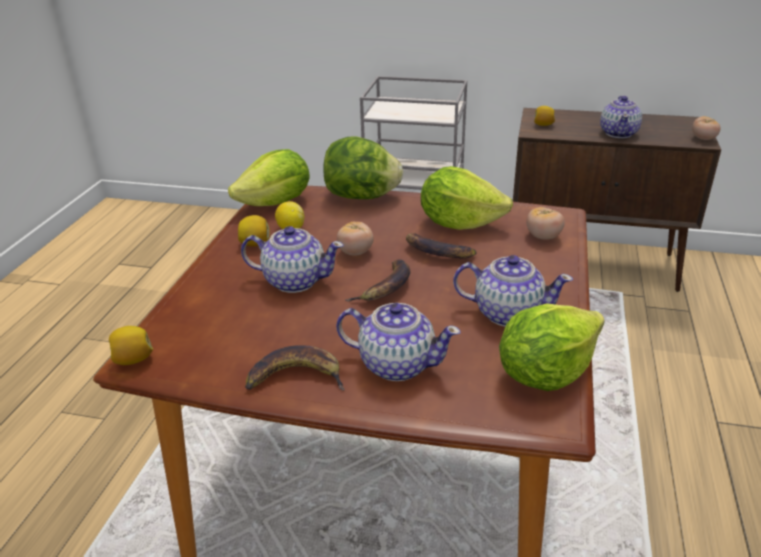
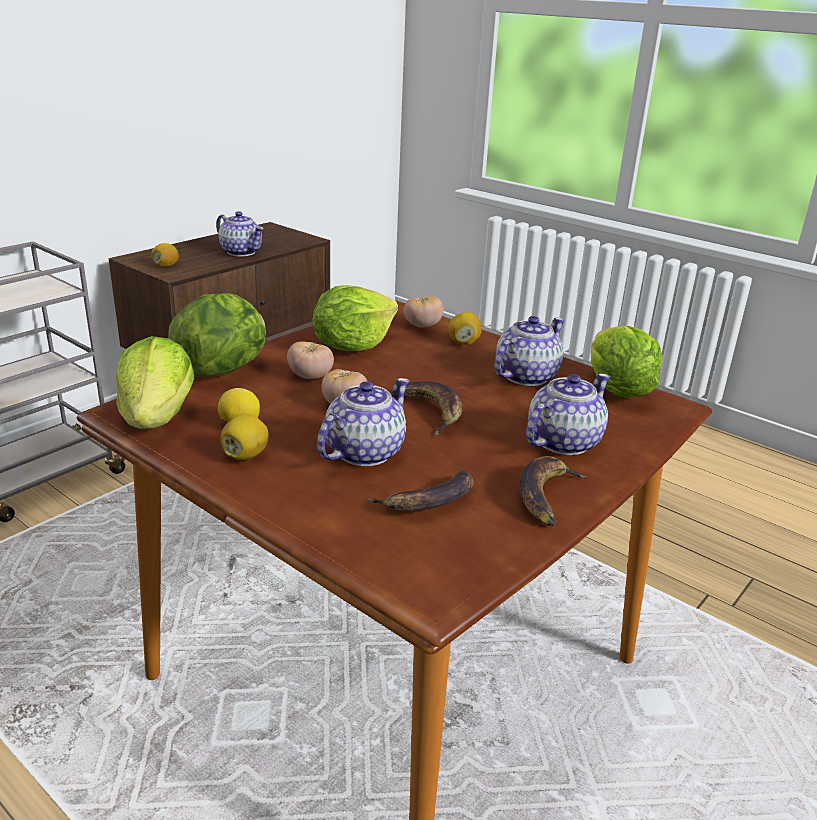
camera: 65 degrees left, 5 degrees down
lemon [109,326,153,365] -> lemon moved to [448,312,482,345]
banana [406,233,476,259] -> banana moved to [367,471,474,511]
tomato [692,116,720,140] -> tomato moved to [287,341,334,379]

